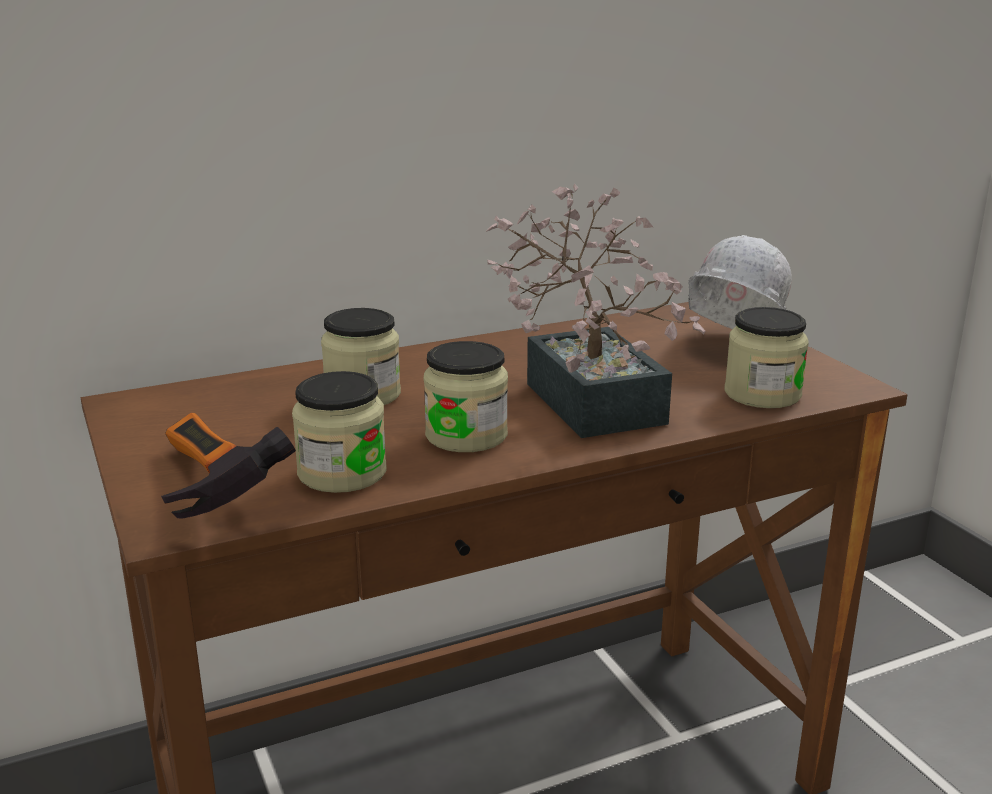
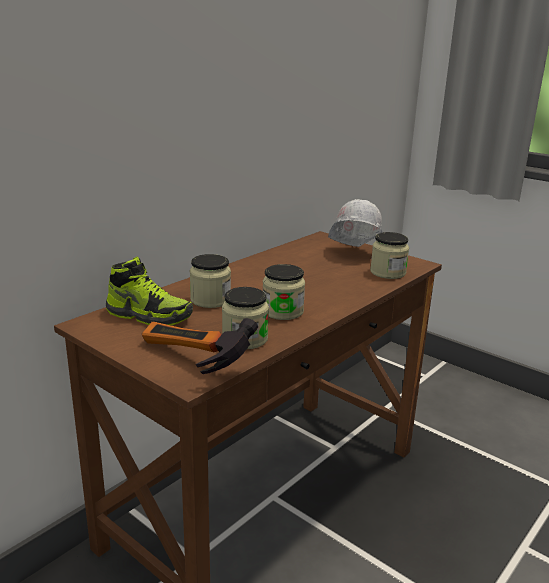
camera: 25 degrees left, 0 degrees up
potted plant [486,184,705,438] -> none
none -> shoe [106,257,193,325]

